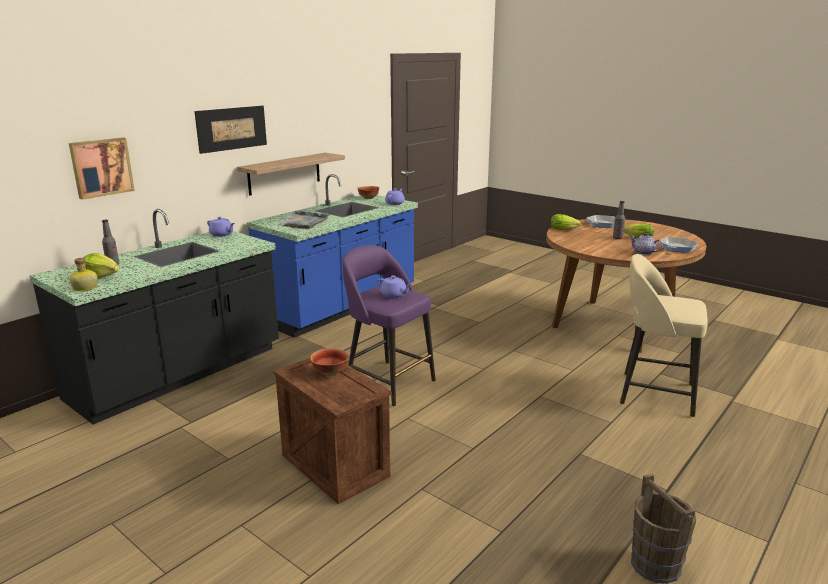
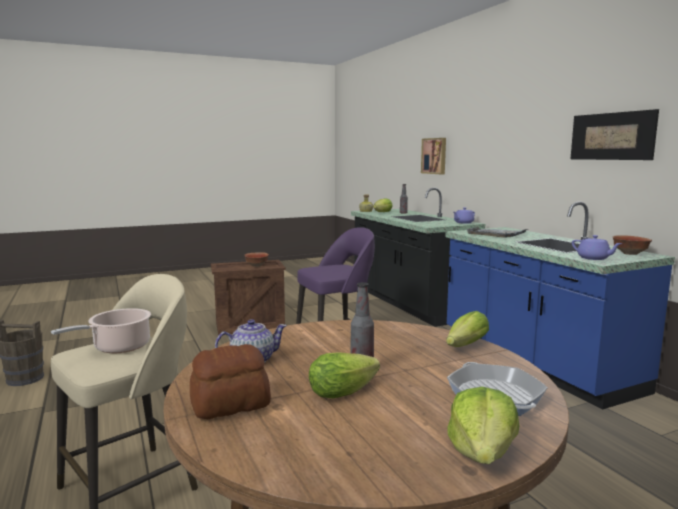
camera: 115 degrees right, 10 degrees down
picture [194,106,267,154] -> picture moved to [570,109,659,160]
shelf [237,153,345,196] -> none
purple teapot [377,275,412,298] -> none
frying pan [659,237,699,252] -> bread [190,344,271,419]
none -> cooking pot [51,308,151,353]
none -> lettuce [447,387,519,464]

